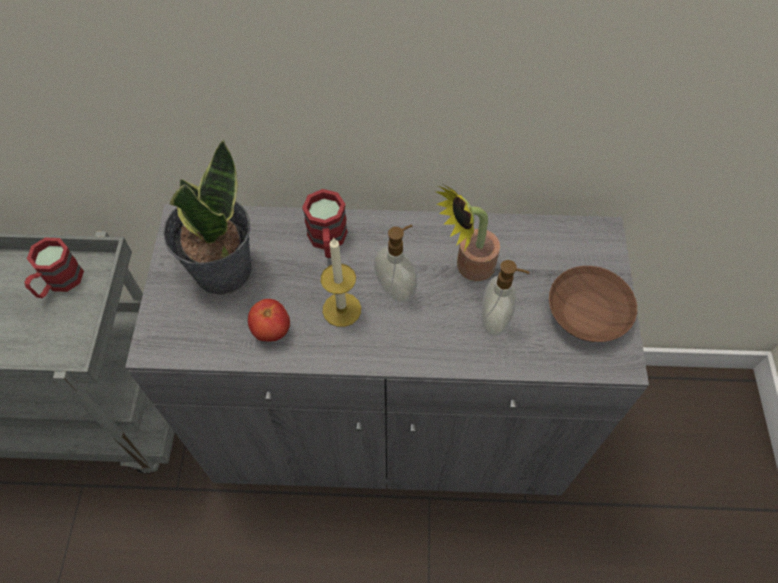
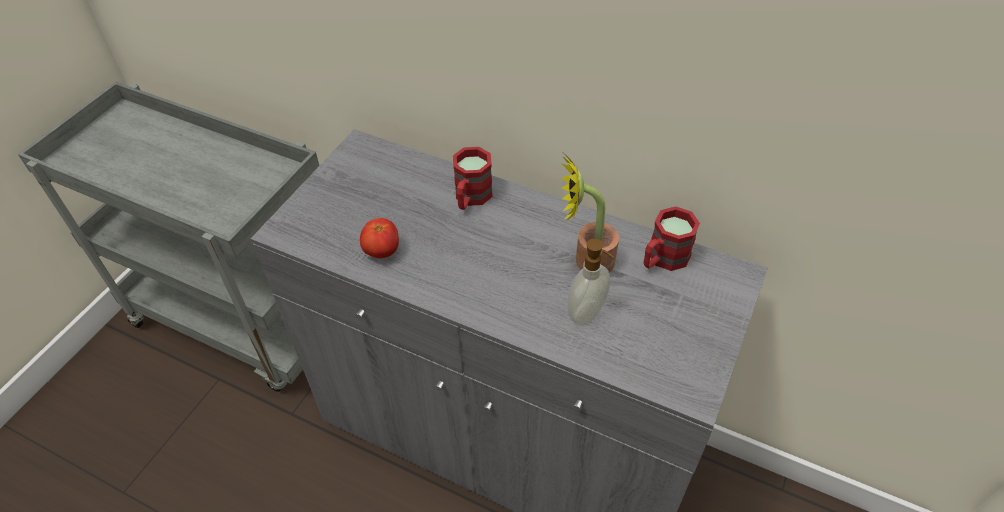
camera: 25 degrees right, 10 degrees down
red mug [24,238,84,298] -> red mug moved to [644,206,700,271]
potted plant [163,139,252,295] -> none
candle [321,237,361,327] -> none
soap dispenser [374,225,417,302] -> none
brown bowl [549,266,637,342] -> none

